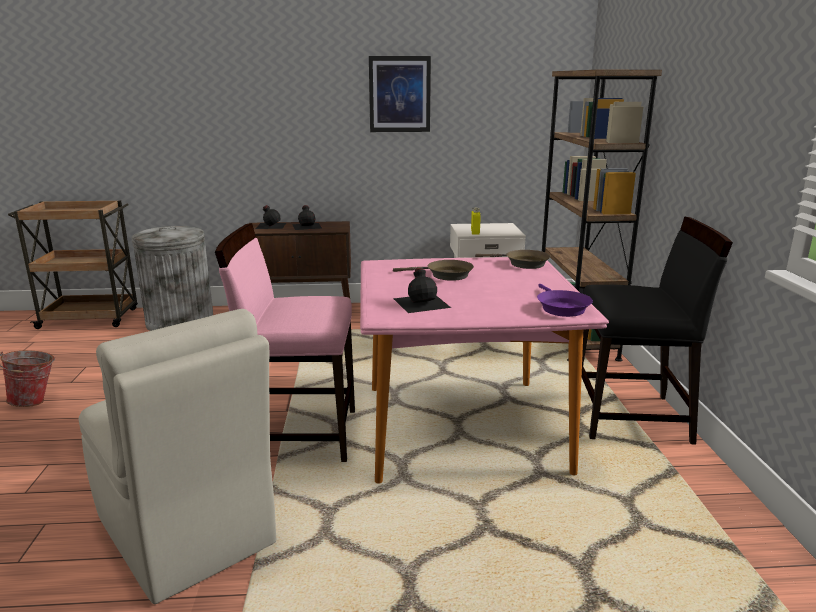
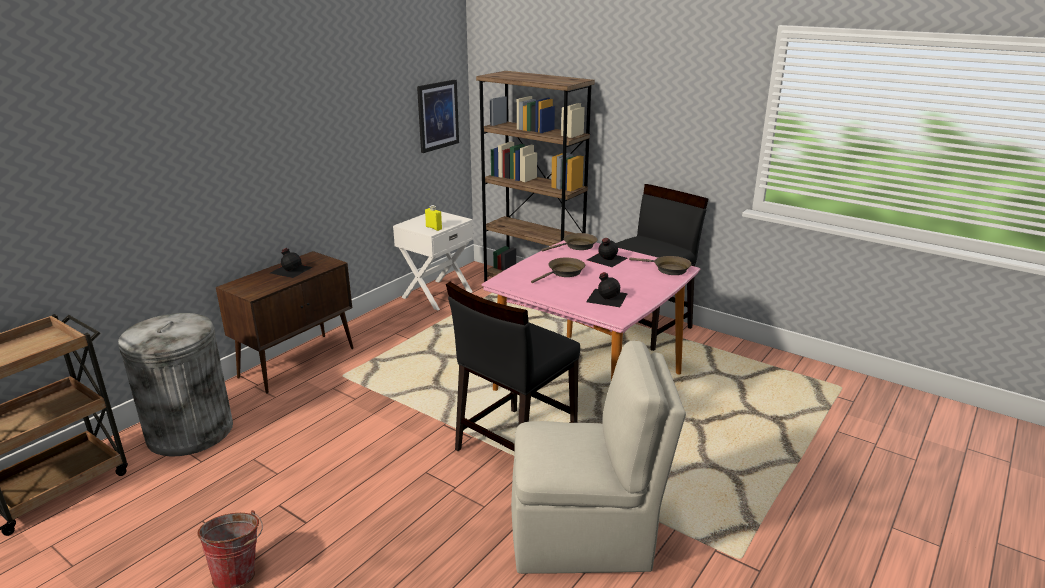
camera: 50 degrees left, 5 degrees up
pink chair [215,223,355,462] -> black chair [446,282,580,452]
black bottle [256,205,286,229] -> black bottle moved to [587,238,627,267]
picture [369,56,431,132] -> picture moved to [417,79,459,153]
purple frying pan [537,284,593,317] -> brown frying pan [629,256,692,275]

